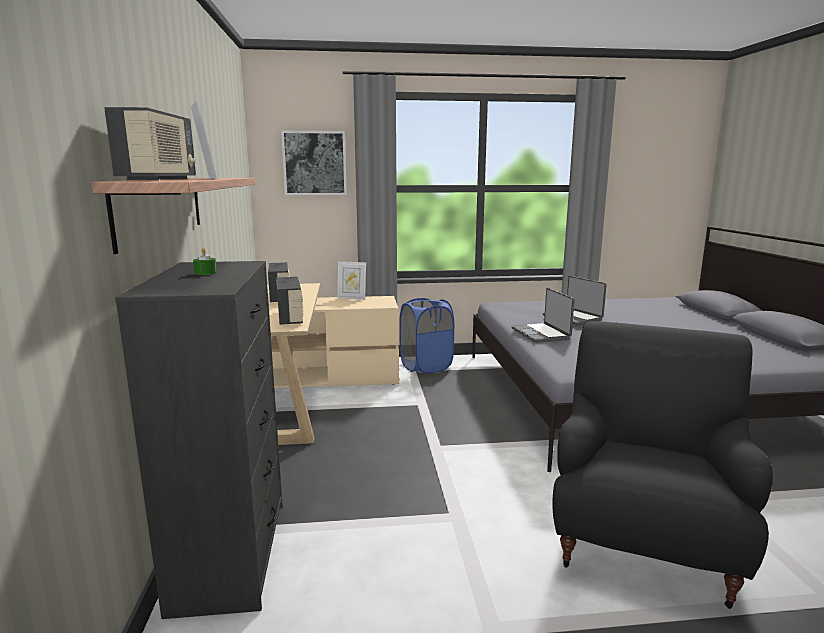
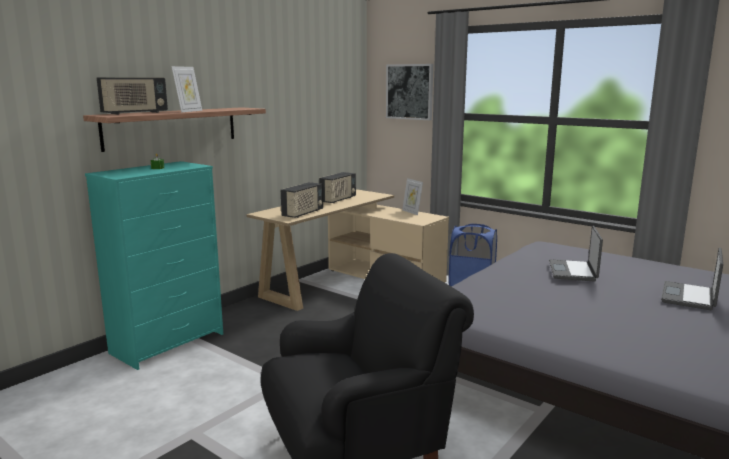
camera: 45 degrees right, 0 degrees up
black dresser [115,261,283,619] -> turquoise dresser [85,161,223,370]
laptop [511,288,575,343] -> laptop moved to [661,248,723,310]

